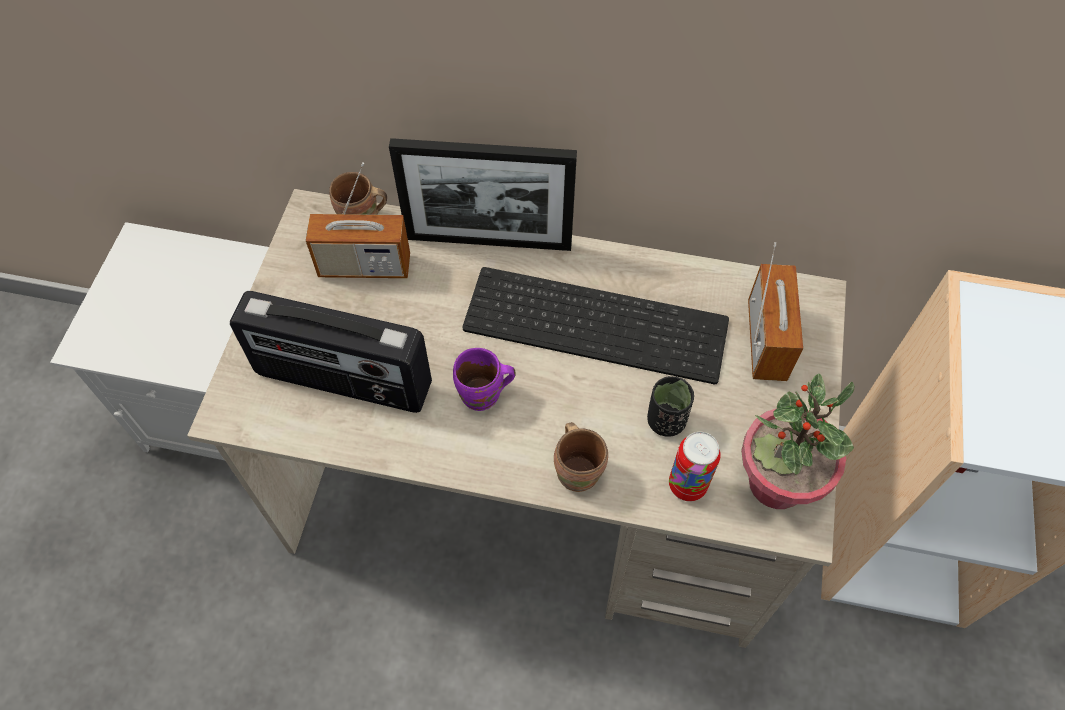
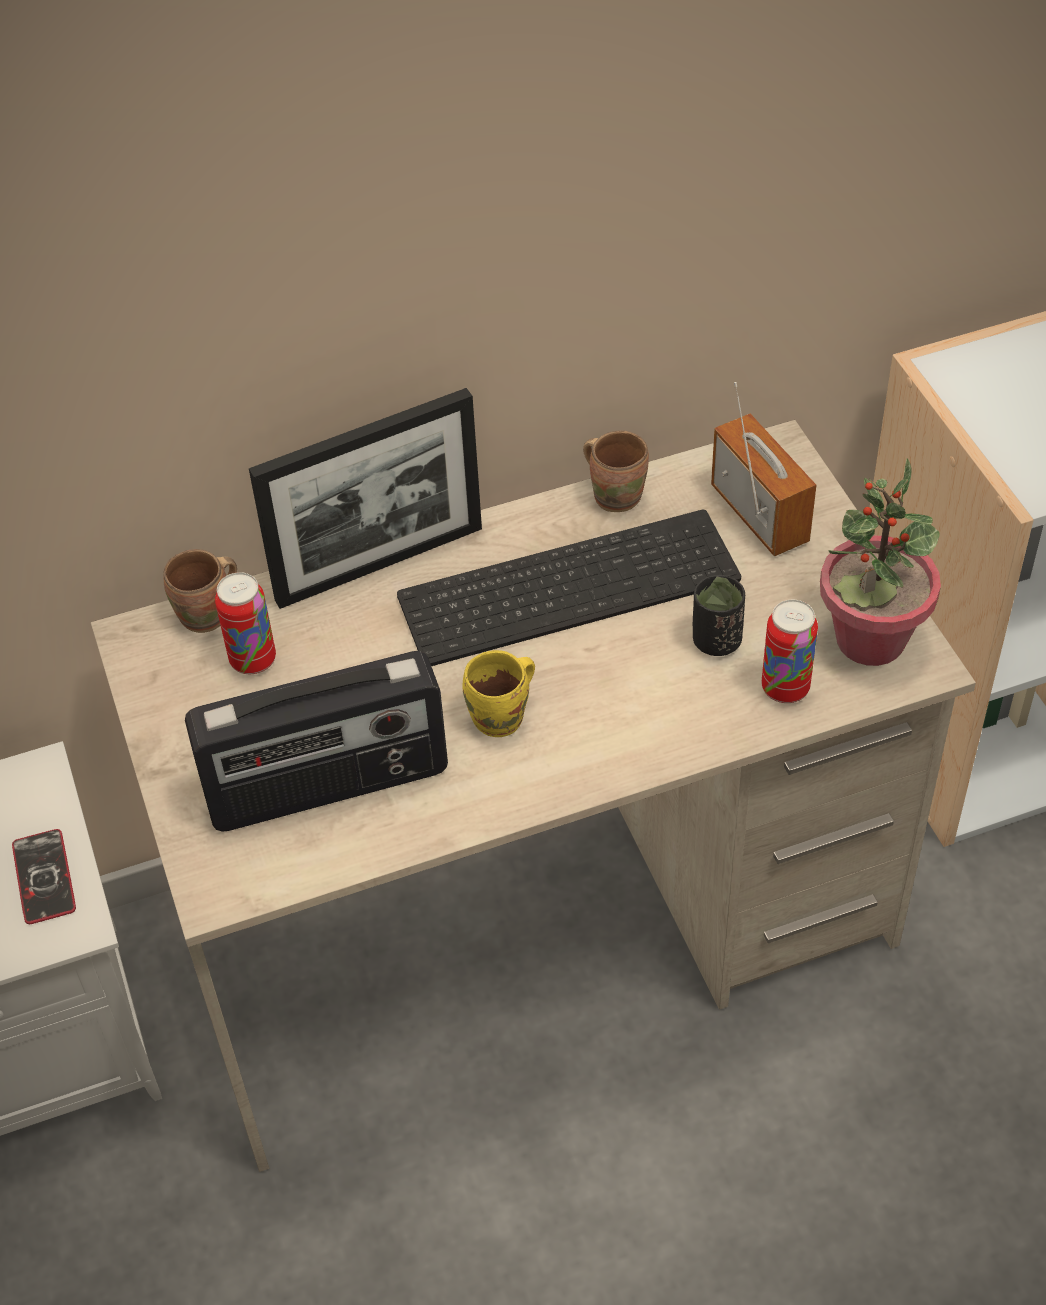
camera: 30 degrees left, 10 degrees down
radio [306,162,410,278] -> can [215,572,276,674]
purple mug [453,348,515,411] -> yellow mug [462,650,535,737]
brown mug [554,422,608,492] -> brown mug moved to [583,430,649,512]
none -> phone [12,829,76,924]

